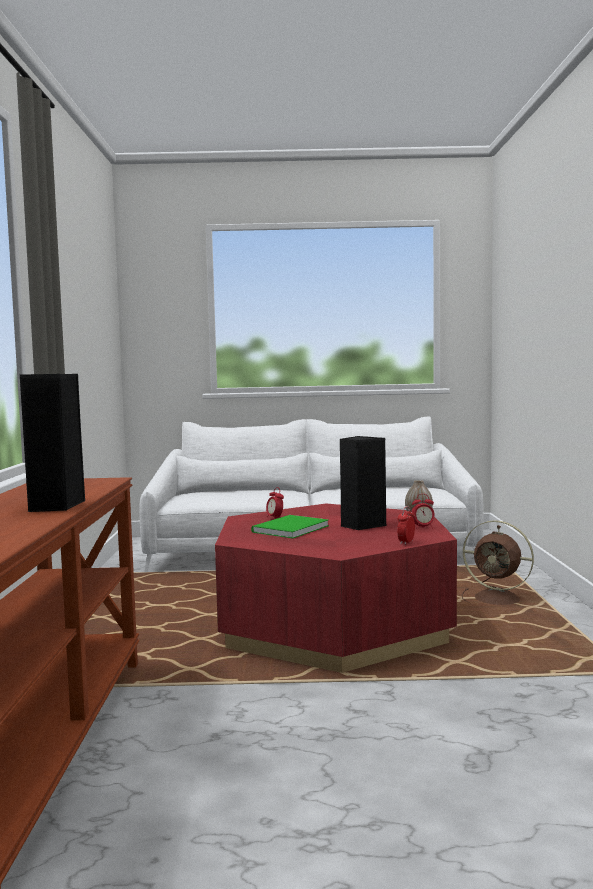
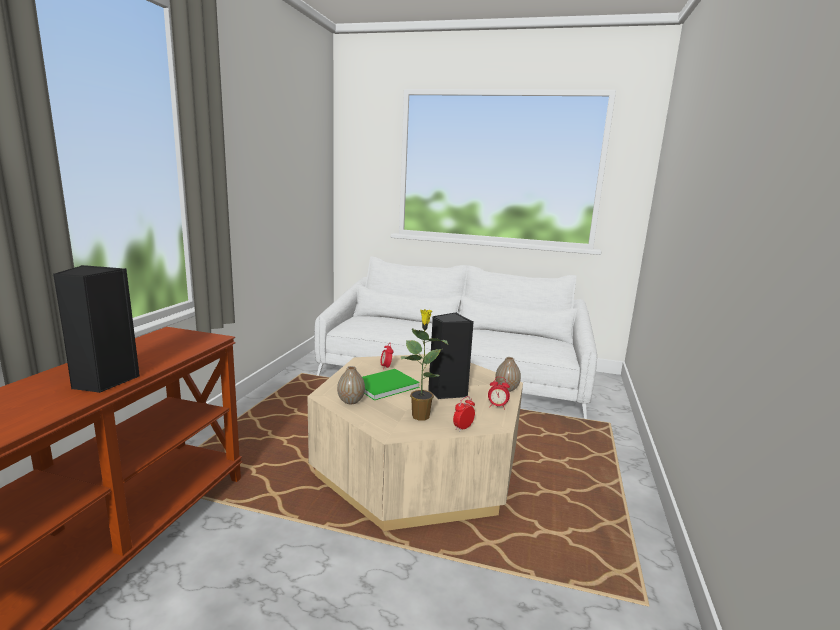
camera: 15 degrees right, 10 degrees up
red coffee table [215,504,457,673] -> beige coffee table [307,354,523,531]
brown fan [462,520,534,605] -> none
none -> vase [337,366,365,404]
none -> potted plant [400,309,448,421]

